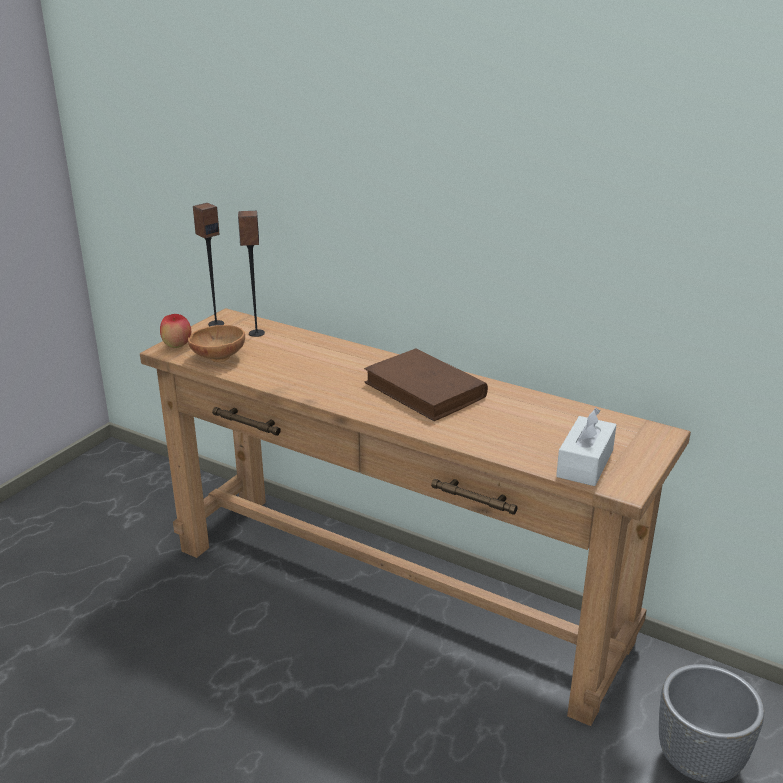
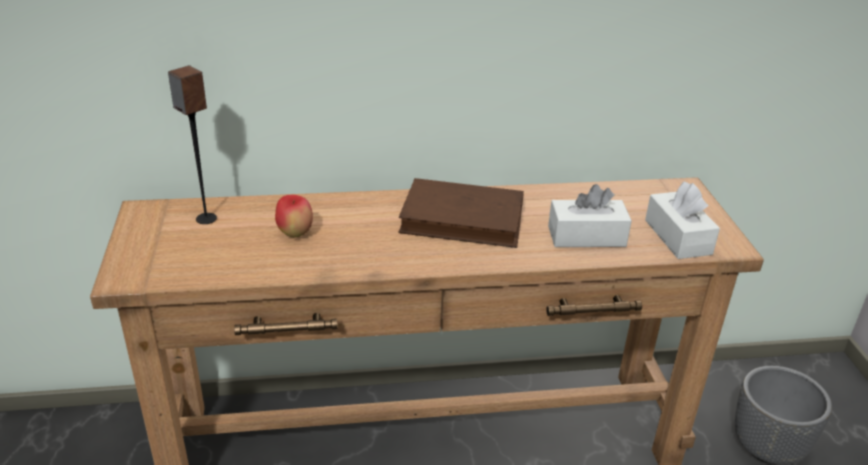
camera: 40 degrees left, 5 degrees up
apple [160,314,191,348] -> apple moved to [275,194,313,238]
brown bowl [188,325,245,362] -> none
speaker [193,203,224,326] -> none
none -> white tissue box [548,184,632,247]

